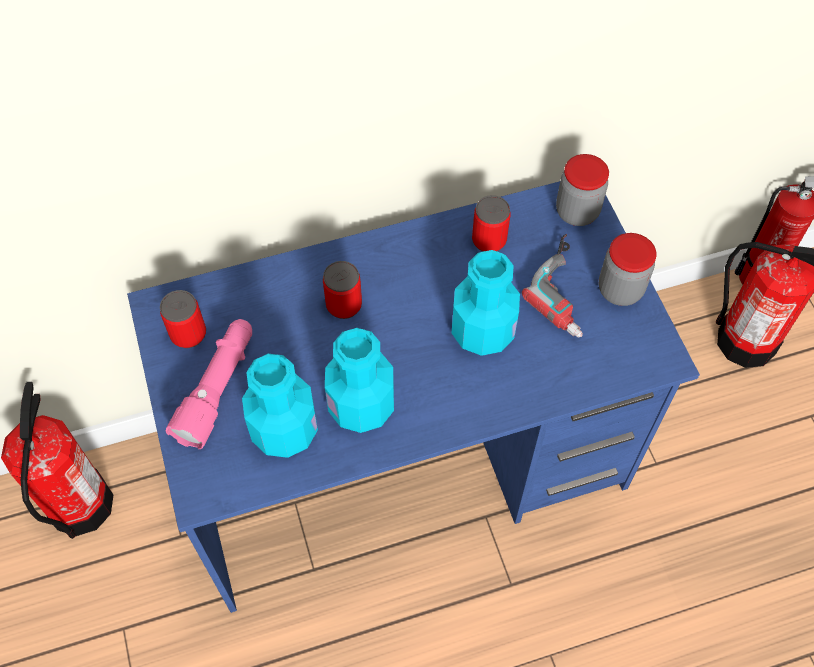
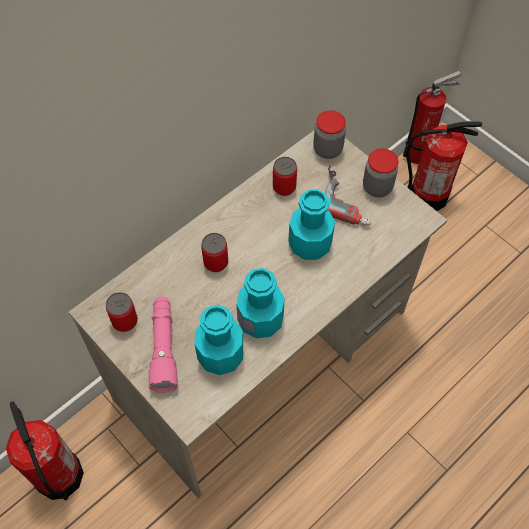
camera: 25 degrees left, 0 degrees up
blue desk [127,181,700,613] -> beige desk [69,130,447,499]

